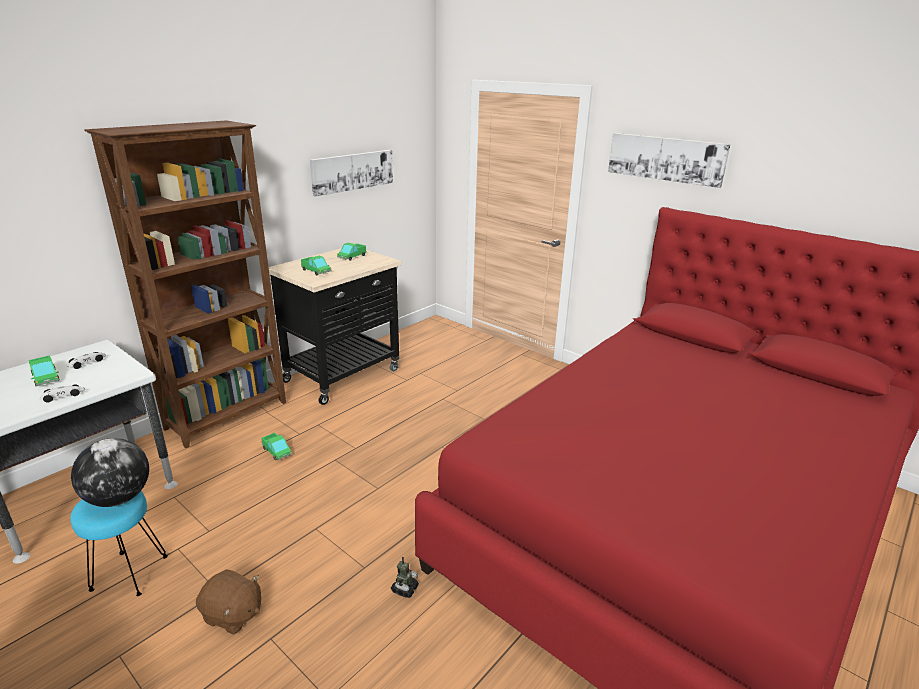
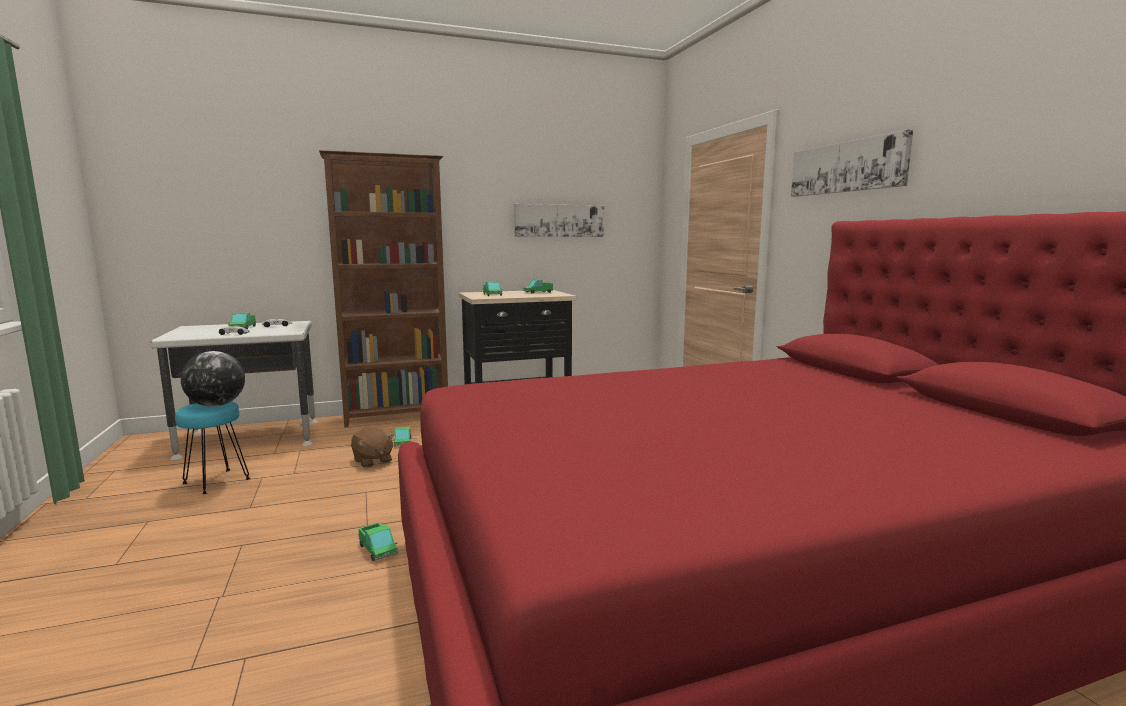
camera: 30 degrees right, 15 degrees down
brown plush toy [196,569,261,635] -> brown plush toy moved to [351,428,394,468]
toy robot [391,557,419,598] -> toy truck [358,523,398,561]

